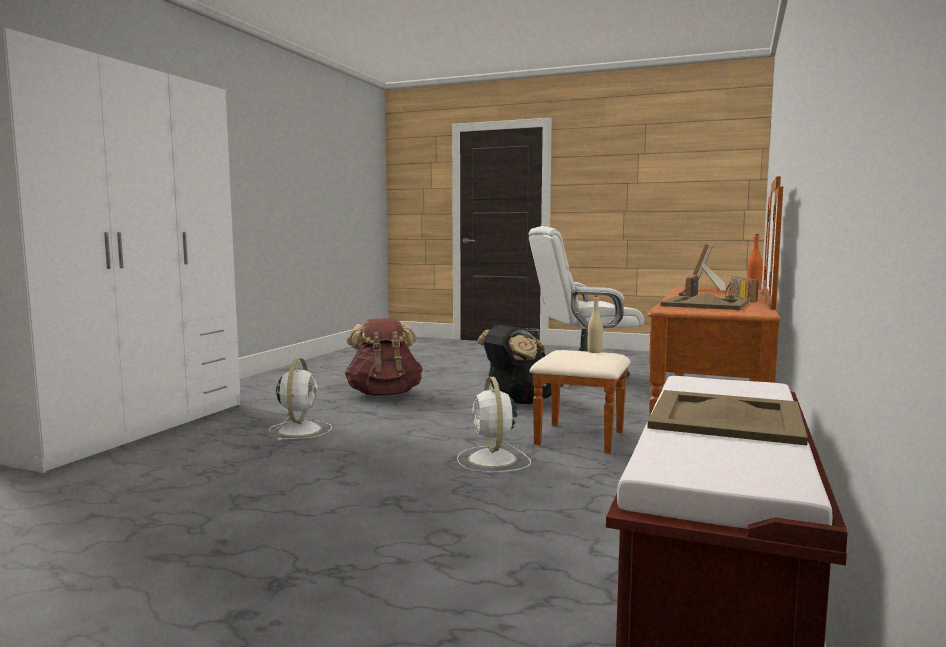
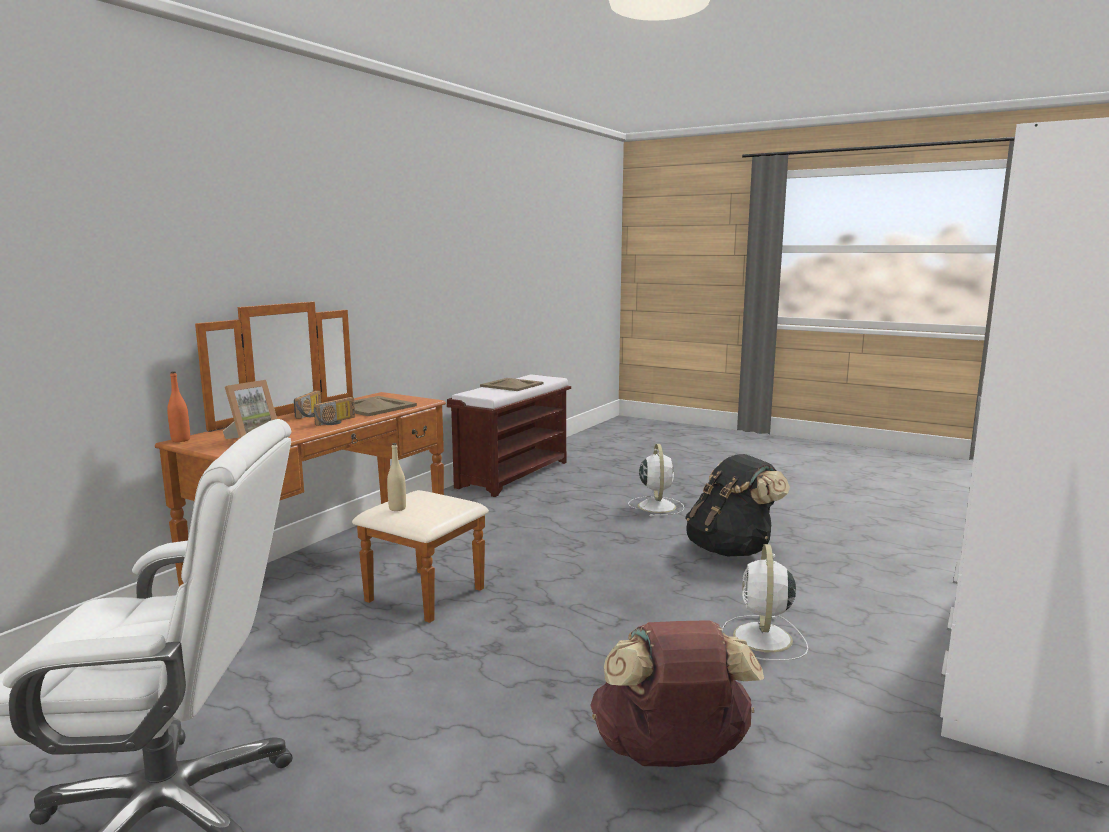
camera: 170 degrees left, 5 degrees up
white fan [457,377,531,472] -> white fan moved to [628,444,684,517]
black backpack [477,325,551,404] -> black backpack moved to [685,454,790,556]

